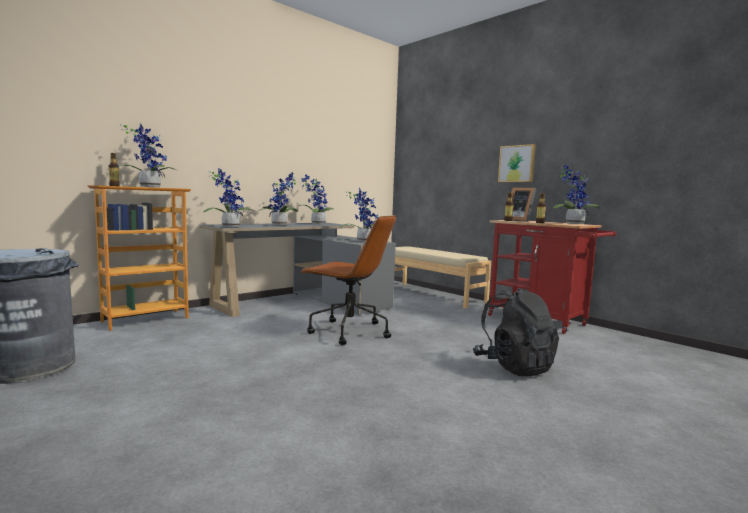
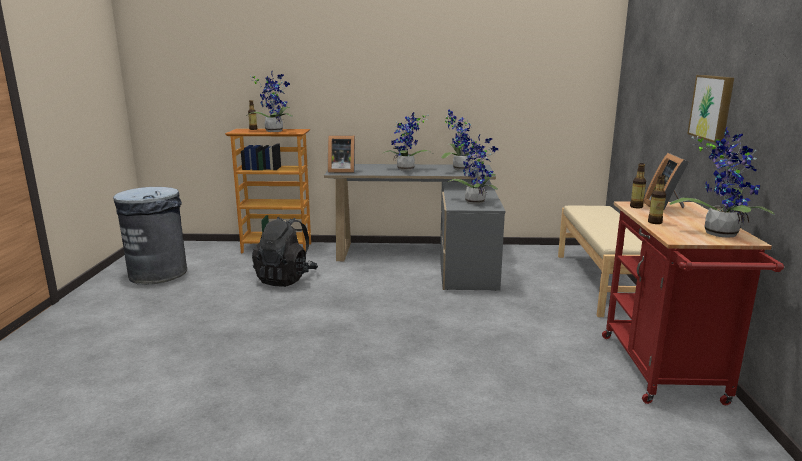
camera: 45 degrees right, 10 degrees up
potted plant [203,168,254,227] -> picture frame [328,135,355,173]
brown office chair [300,215,396,345] -> none
black backpack [473,289,559,377] -> black backpack moved to [252,217,318,287]

